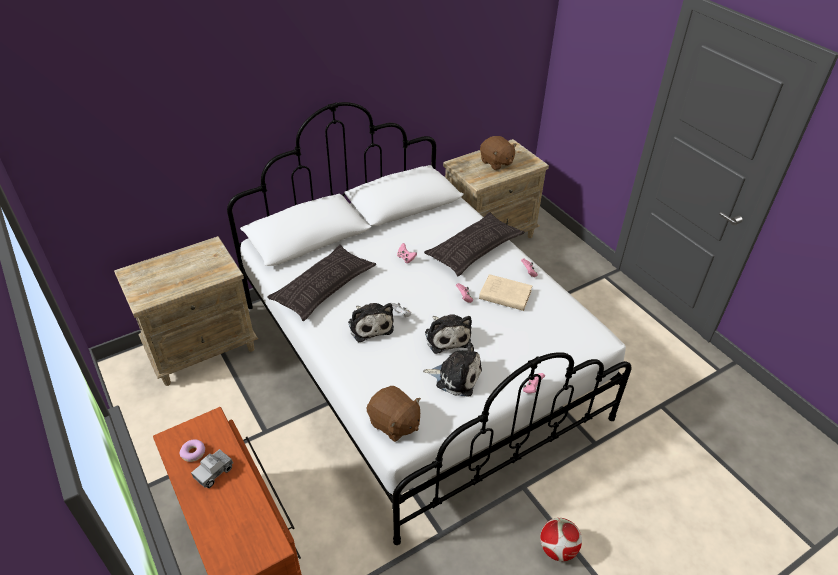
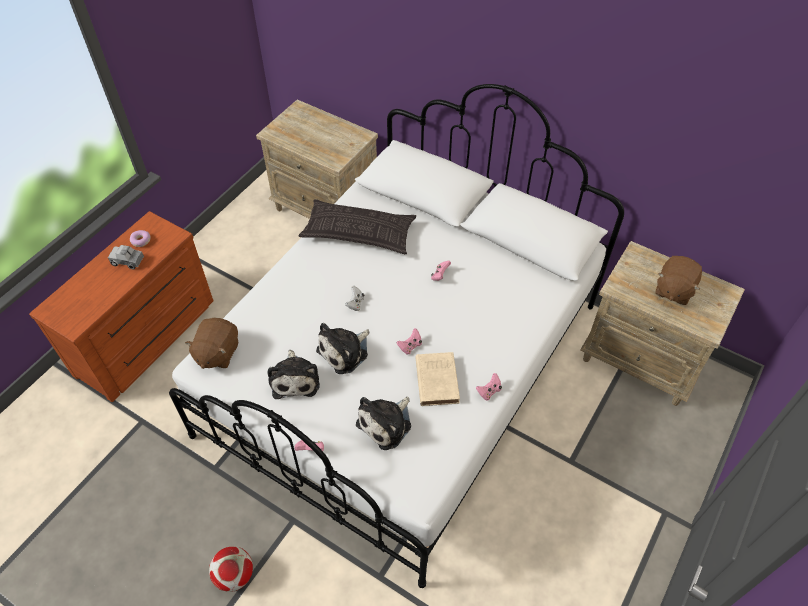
camera: 65 degrees right, 10 degrees up
plush toy [348,303,394,342] -> plush toy moved to [356,397,411,450]
pillow [424,212,524,276] -> none

